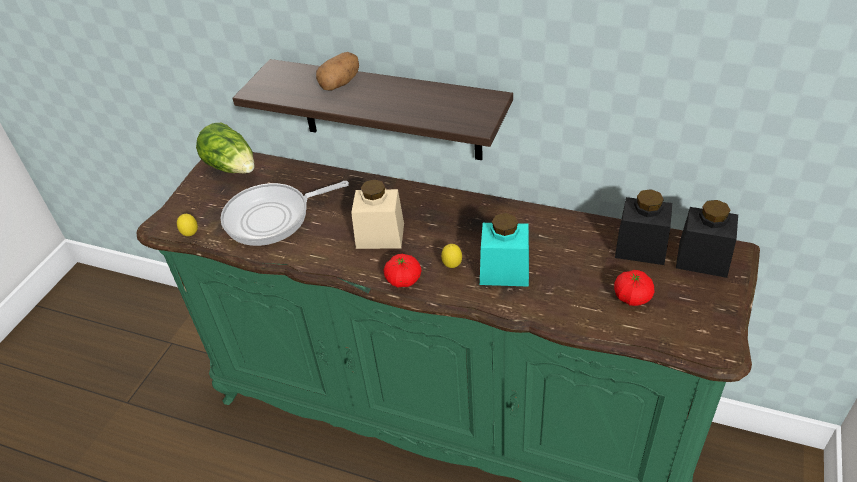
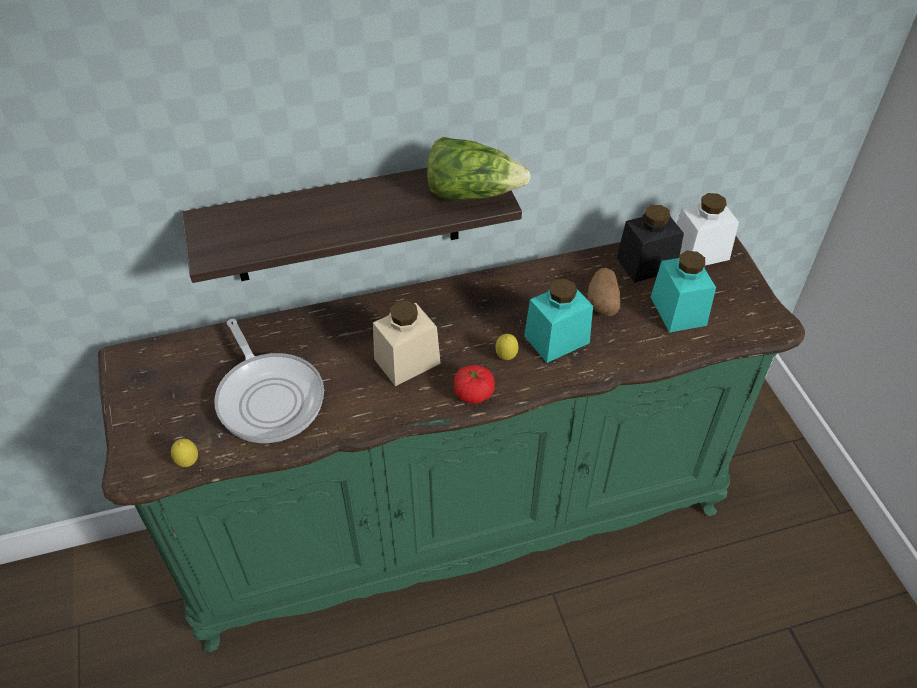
camera: 40 degrees left, 5 degrees up
lettuce [196,123,254,173] -> lettuce moved to [427,137,531,200]
frying pan [220,181,349,246] -> frying pan turned 60 degrees counterclockwise [214,319,324,443]
potato [316,52,359,91] -> potato moved to [588,268,620,316]
tomato [614,270,654,306] -> turquoise jar [651,251,716,333]
black jar [676,200,738,278] -> white jar [677,193,739,266]

